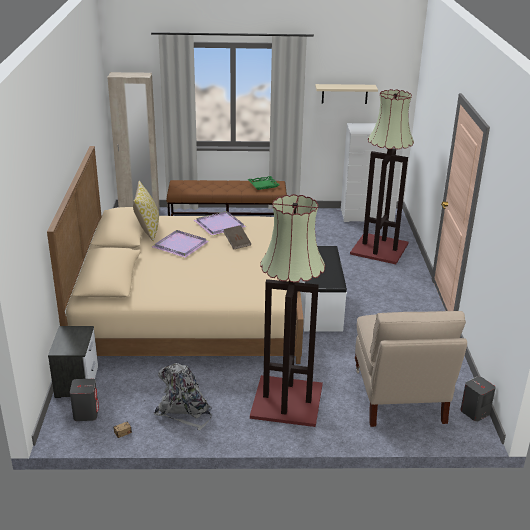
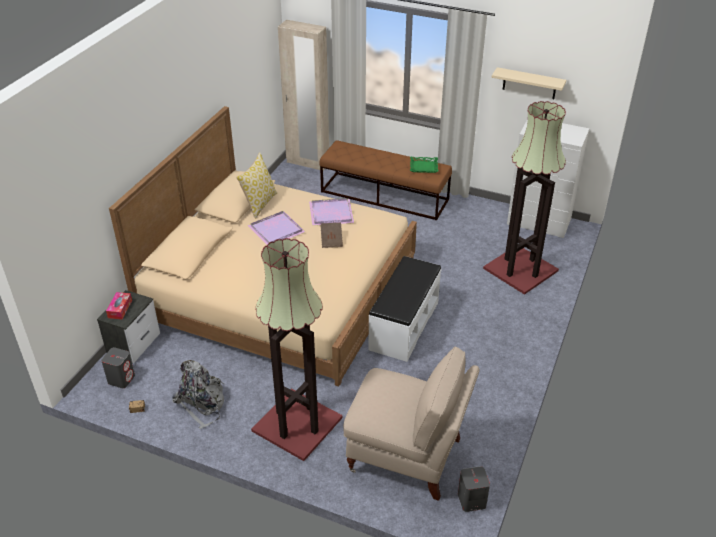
camera: 25 degrees right, 10 degrees up
beige chair [355,311,467,427] -> beige chair turned 90 degrees counterclockwise [343,347,480,501]
none -> tissue box [106,292,132,319]

